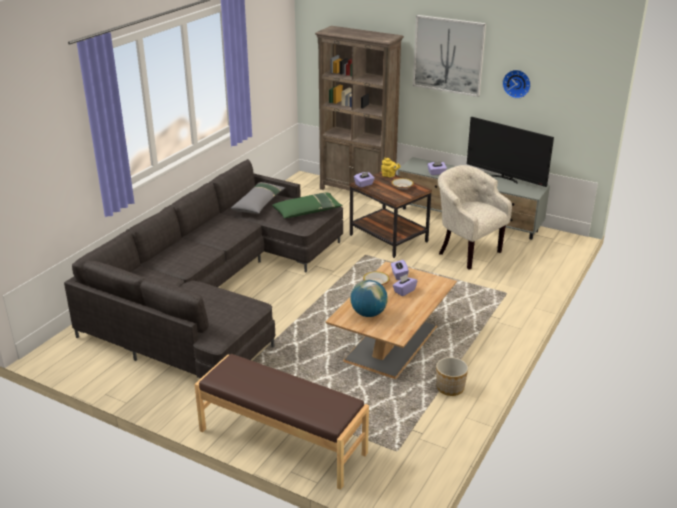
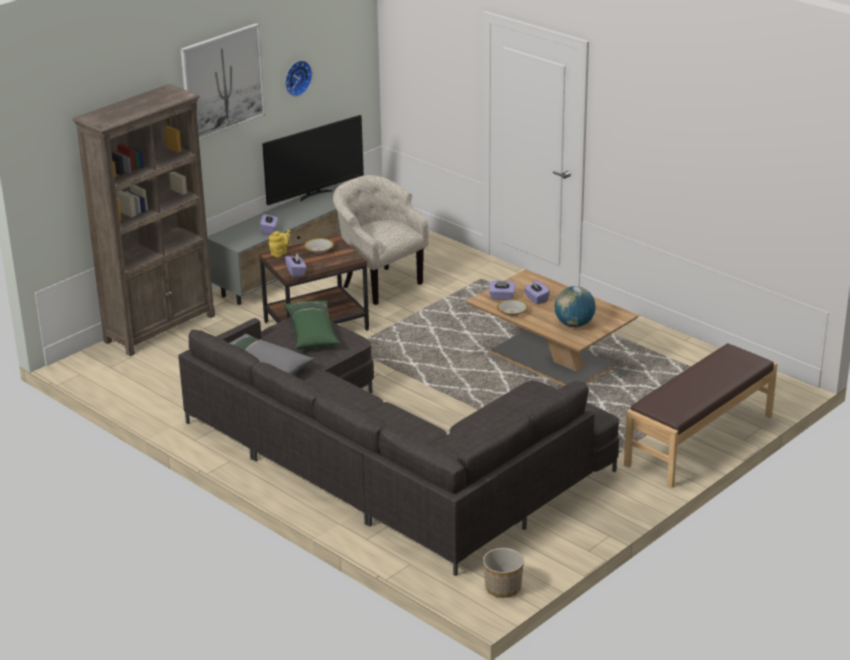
camera: 75 degrees left, 0 degrees up
planter [436,357,468,396] -> planter moved to [483,548,524,598]
beige armchair [438,165,512,270] -> beige armchair turned 75 degrees clockwise [333,175,429,305]

